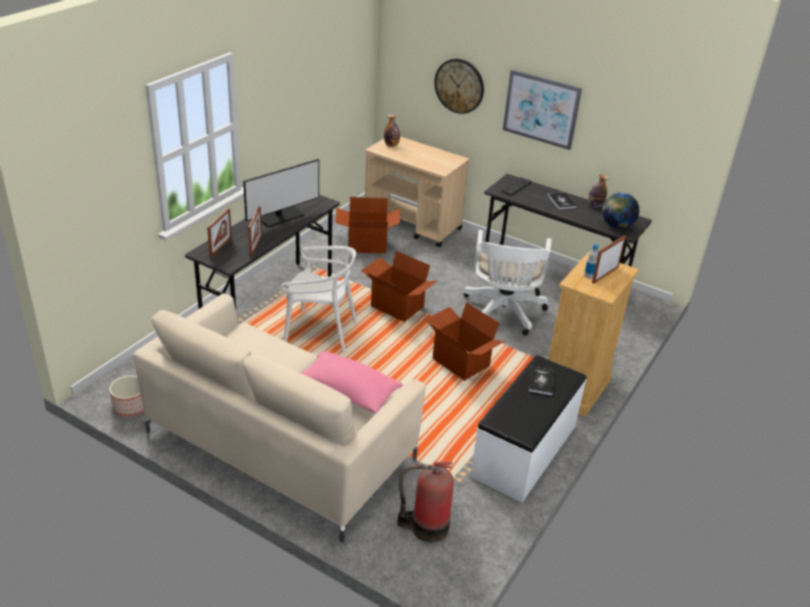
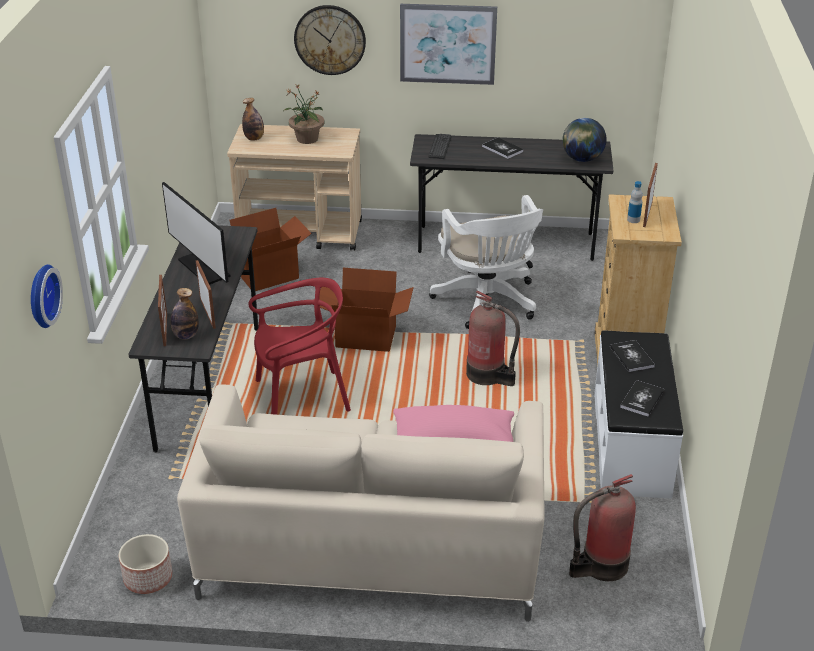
camera: 25 degrees left, 0 degrees up
monitor [243,159,319,228] -> monitor turned 120 degrees clockwise [162,182,231,285]
white chair [280,246,357,351] -> red chair [248,278,351,415]
cardboard box [425,302,505,381] -> fire extinguisher [466,291,520,386]
bottle [588,174,609,208] -> bottle moved to [171,288,199,339]
none -> wall clock [31,264,63,328]
none -> potted plant [283,85,324,144]
none -> book [620,380,664,416]

